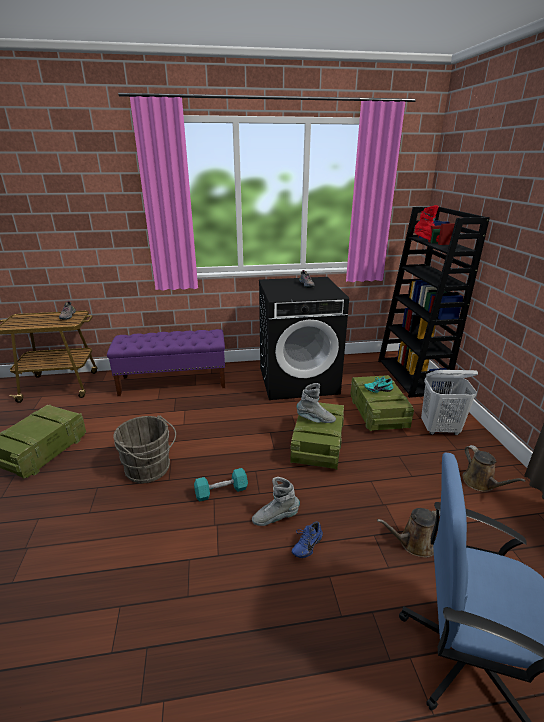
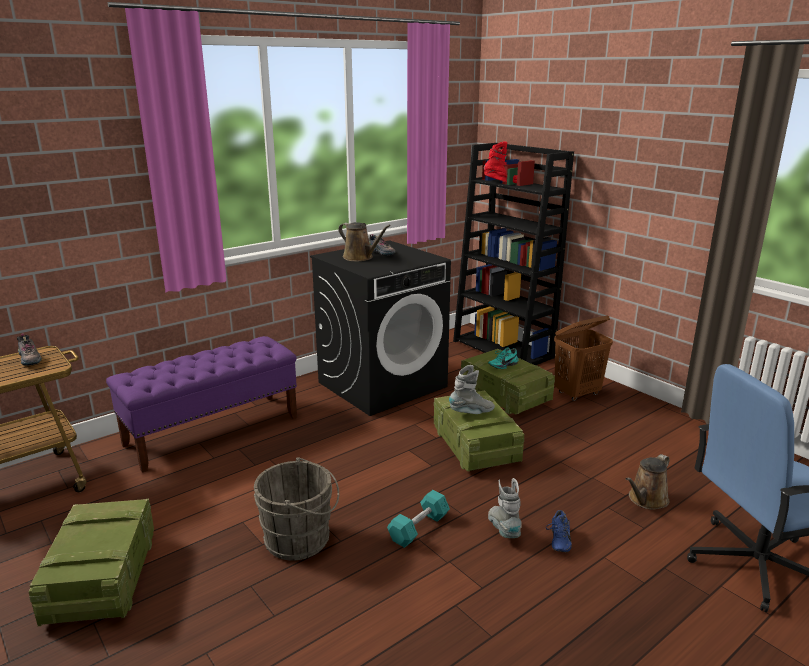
camera: 30 degrees left, 5 degrees down
grey boot [252,477,300,526] -> grey boot turned 120 degrees clockwise [488,478,522,538]
white laundry basket [421,370,478,435] -> brown laundry basket [554,316,613,401]
brown watering can [462,445,526,492] -> brown watering can moved to [338,222,391,261]

